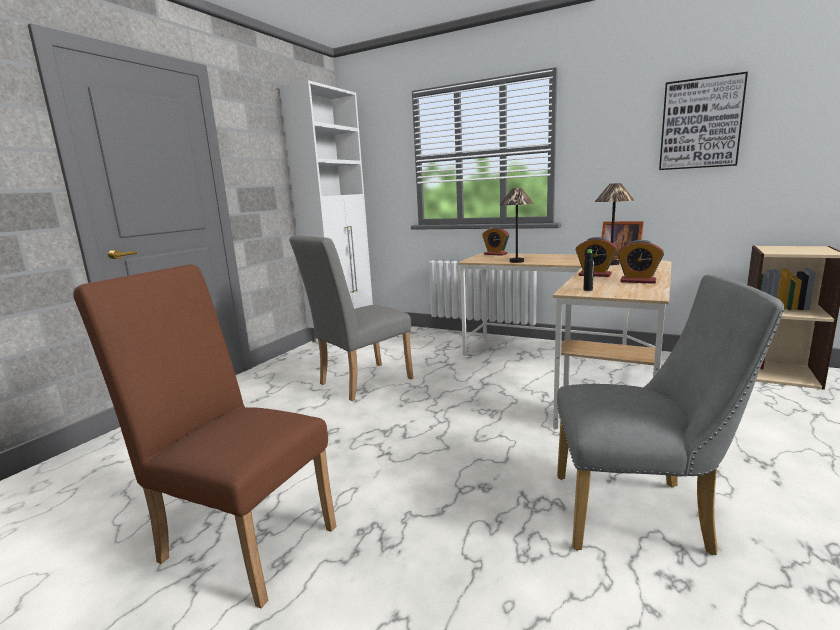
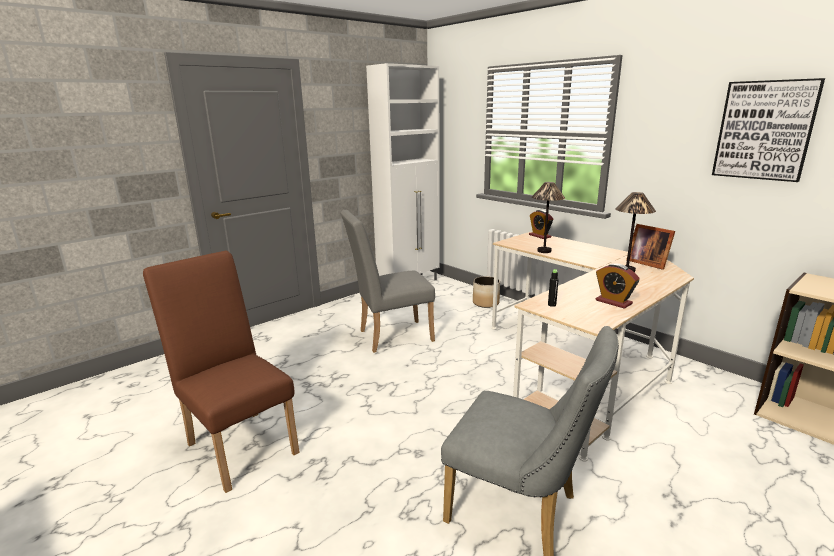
camera: 20 degrees right, 5 degrees up
alarm clock [575,237,617,277] -> none
none -> planter [473,276,500,308]

